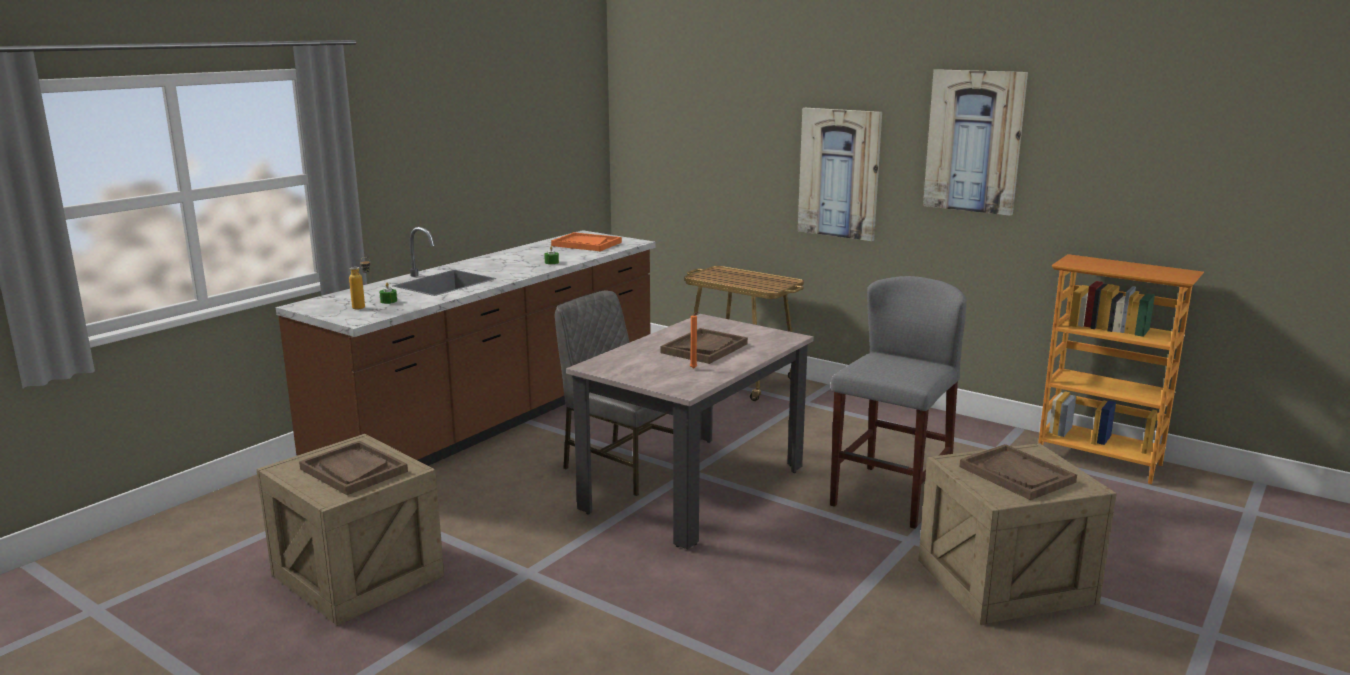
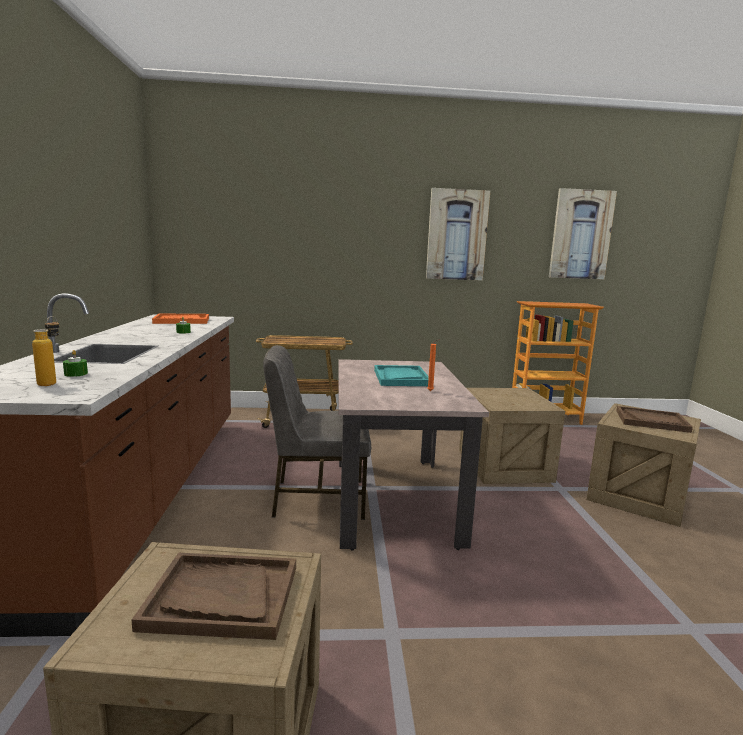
camera: 40 degrees left, 5 degrees down
brown tray [660,328,748,364] -> turquoise tray [374,365,429,386]
picture [798,108,882,241] -> picture moved to [549,188,617,279]
grey stool [830,276,967,529] -> crate [459,388,565,484]

